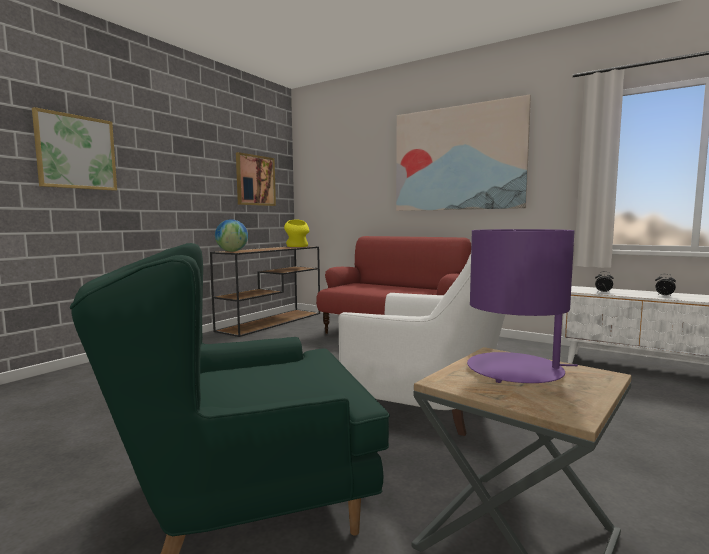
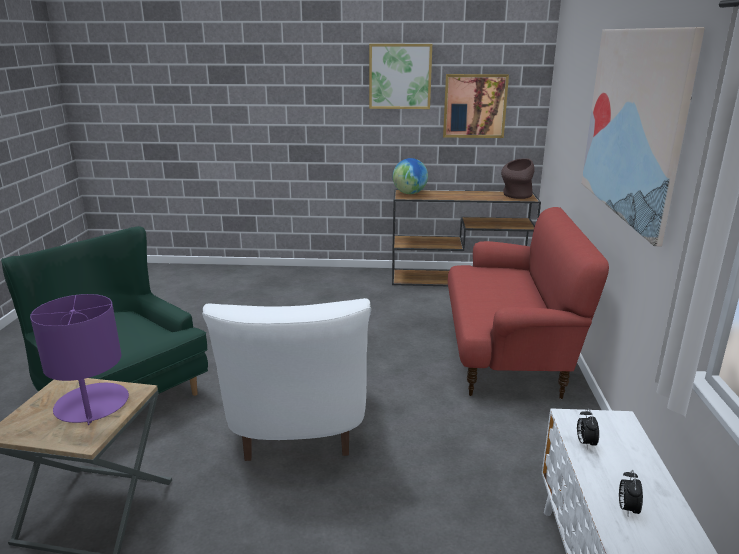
camera: 60 degrees right, 15 degrees up
picture [32,107,117,191] -> picture moved to [369,44,432,109]
yellow vase [284,219,309,247] -> brown vase [501,158,535,199]

